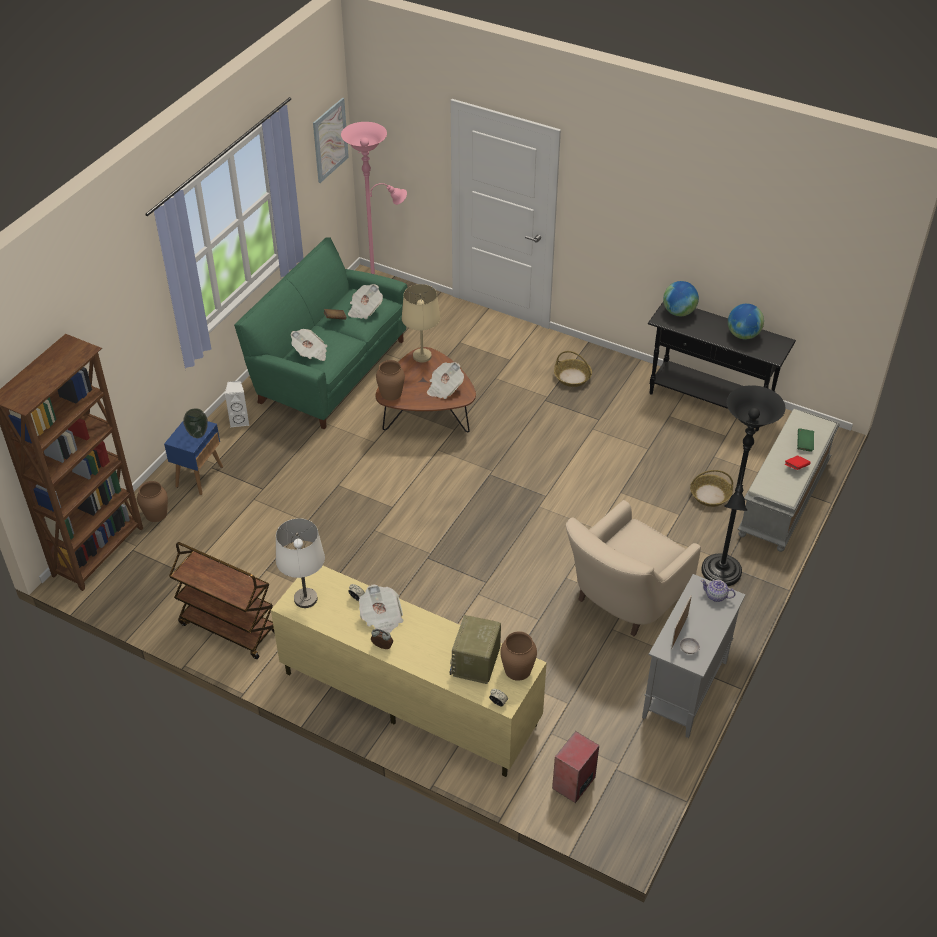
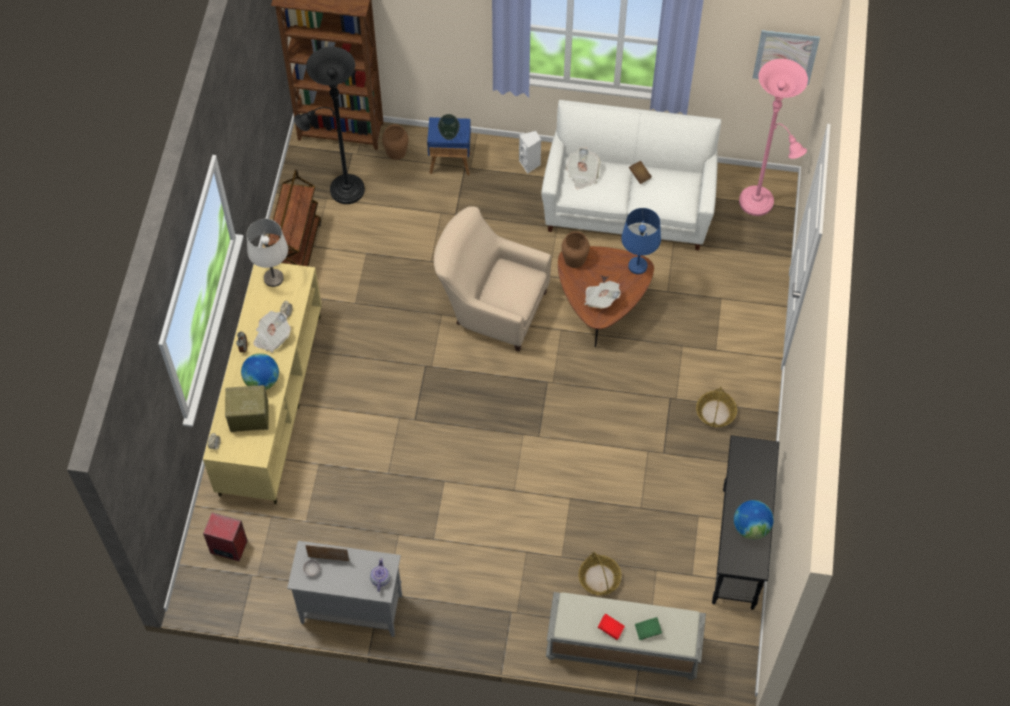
camera: 70 degrees right, 15 degrees up
green sofa [234,237,407,429] -> white sofa [541,100,721,251]
newspaper [348,284,383,319] -> none
beige table lamp [402,284,440,363] -> blue table lamp [621,208,661,274]
brown vase [500,631,537,681] -> none
beige armchair [566,500,701,636] -> beige armchair moved to [434,206,551,352]
globe [663,281,699,316] -> globe moved to [241,353,279,390]
black floor lamp [701,385,785,586] -> black floor lamp moved to [294,47,365,204]

